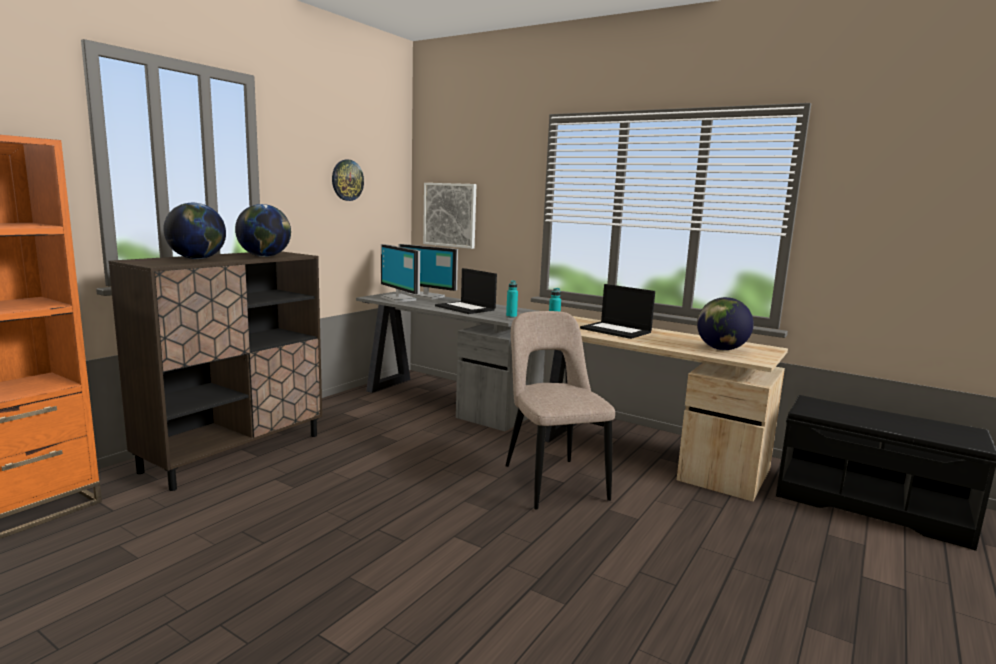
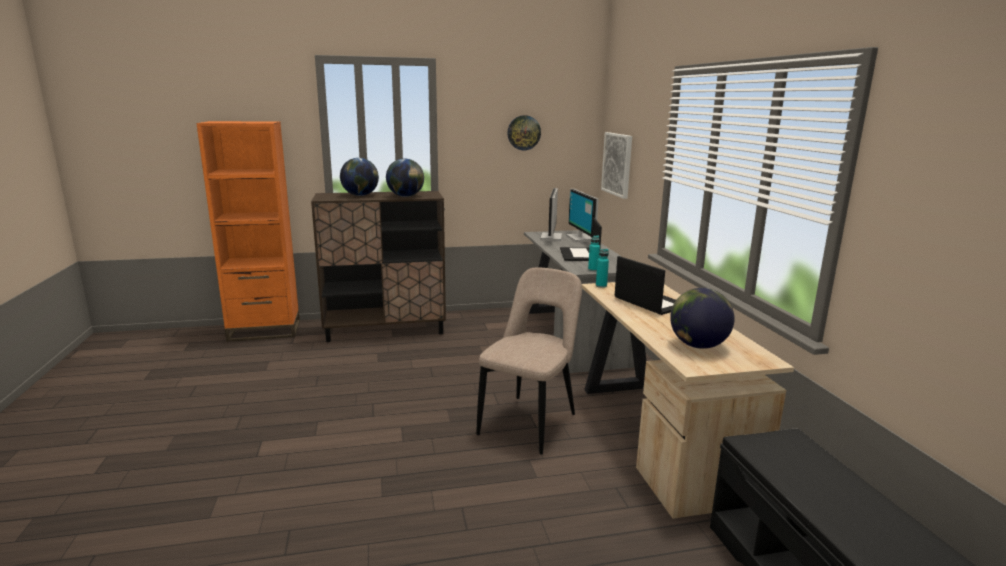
camera: 45 degrees right, 5 degrees up
laptop [580,284,655,339] -> laptop turned 150 degrees clockwise [615,256,676,315]

